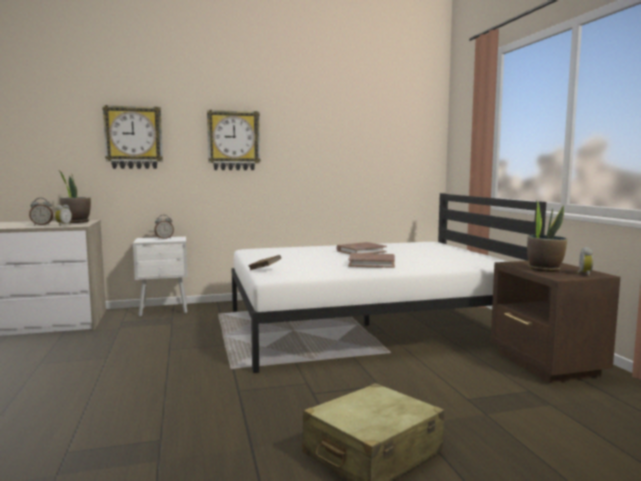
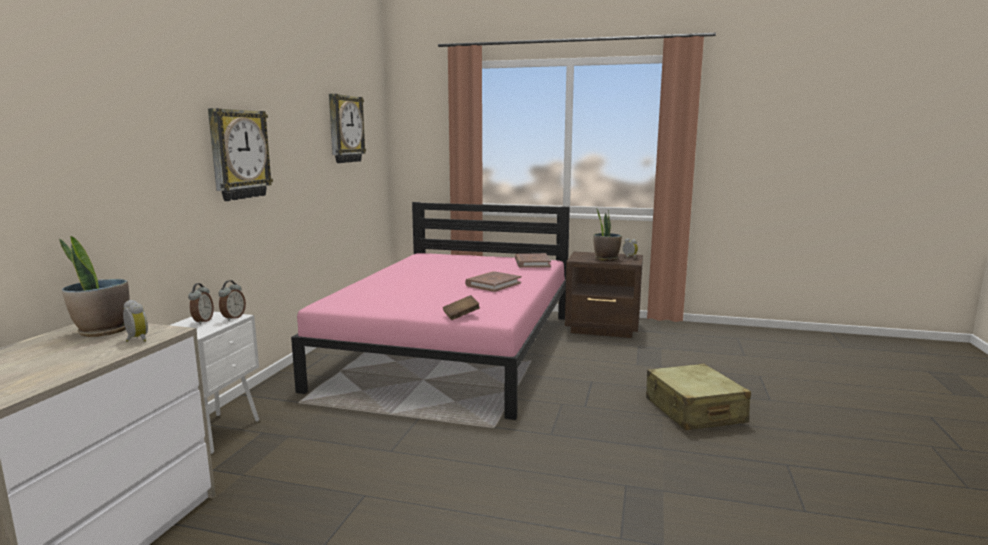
camera: 60 degrees left, 5 degrees up
alarm clock [29,198,54,225] -> alarm clock moved to [218,280,246,321]
wall clock [102,105,163,169] -> wall clock moved to [329,94,366,163]
white bed [231,193,546,373] -> pink bed [291,202,570,420]
brown book [337,242,387,255] -> brown book moved to [515,253,551,268]

